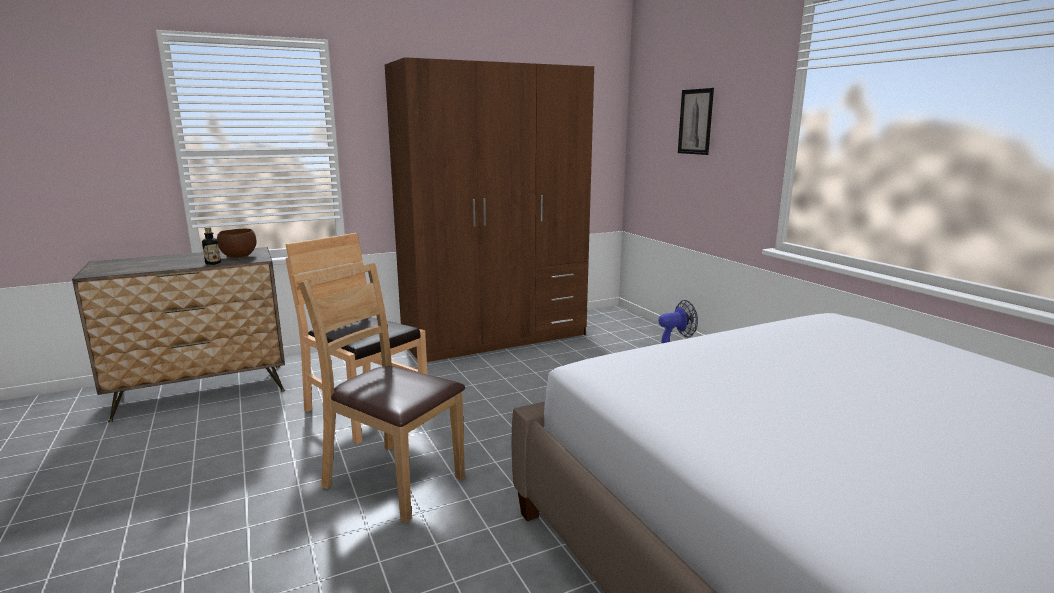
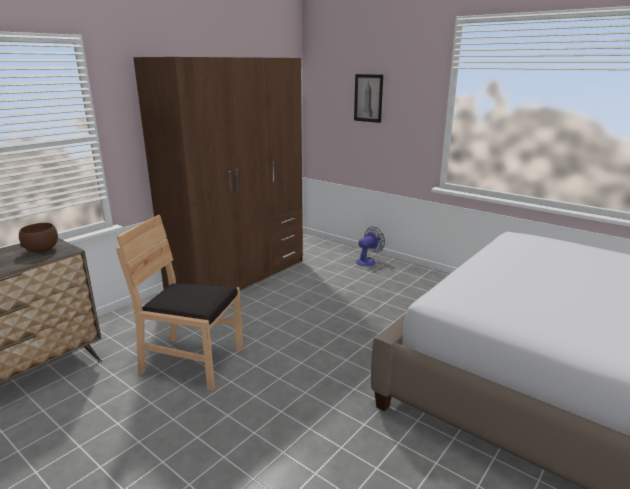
camera: 25 degrees left, 5 degrees up
bottle [202,227,221,265] -> none
brown chair [298,263,465,523] -> none

